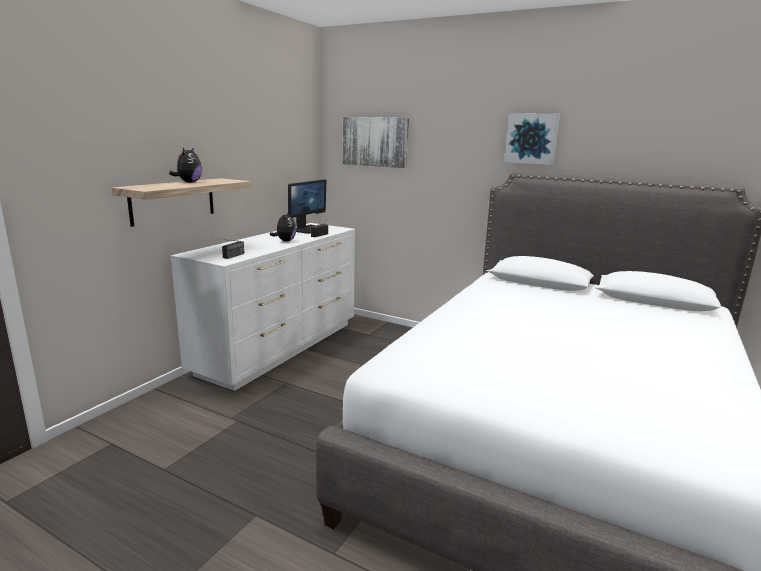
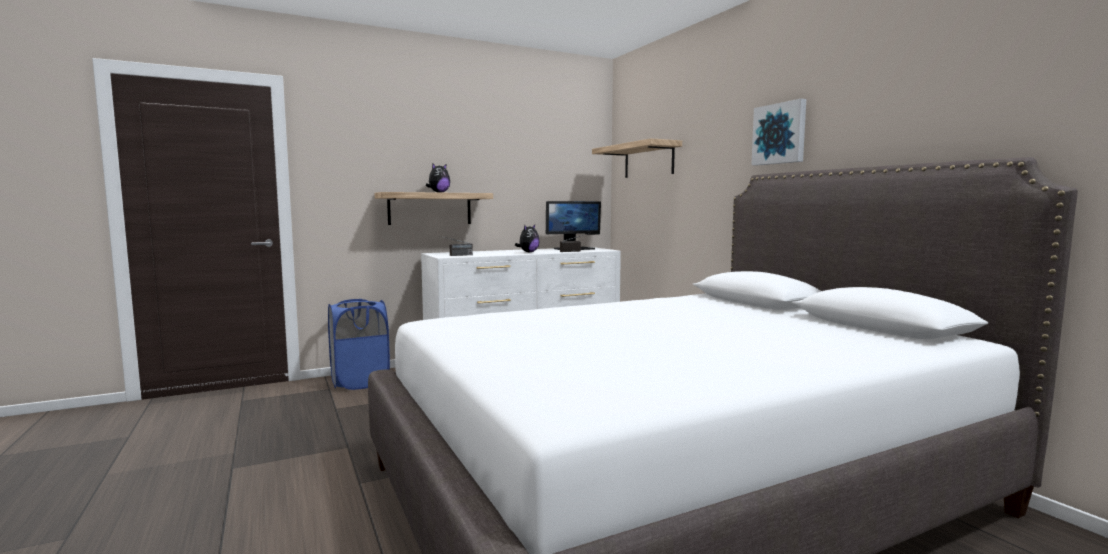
camera: 35 degrees right, 10 degrees down
picture [343,117,409,168] -> shelf [592,138,682,178]
none -> blue laundry basket [328,299,390,390]

